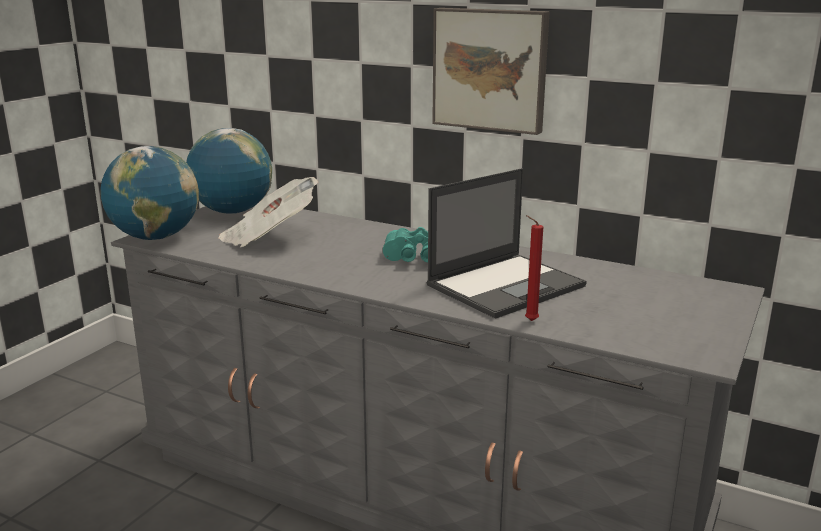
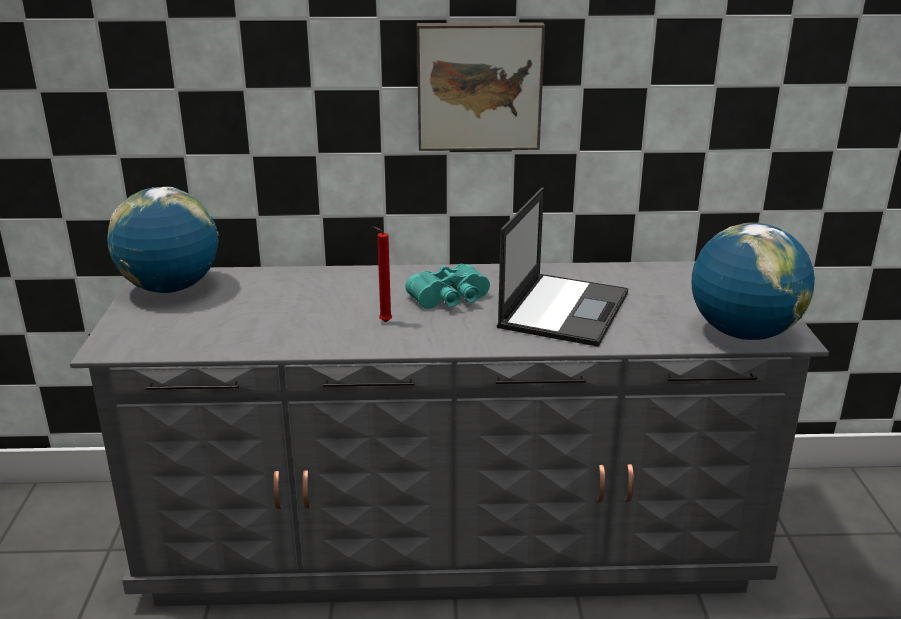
camera: 30 degrees left, 5 degrees up
globe [100,146,199,240] -> globe moved to [691,223,815,340]
newspaper [219,177,319,247] -> none
red candle [525,215,543,321] -> red candle moved to [373,226,392,322]

